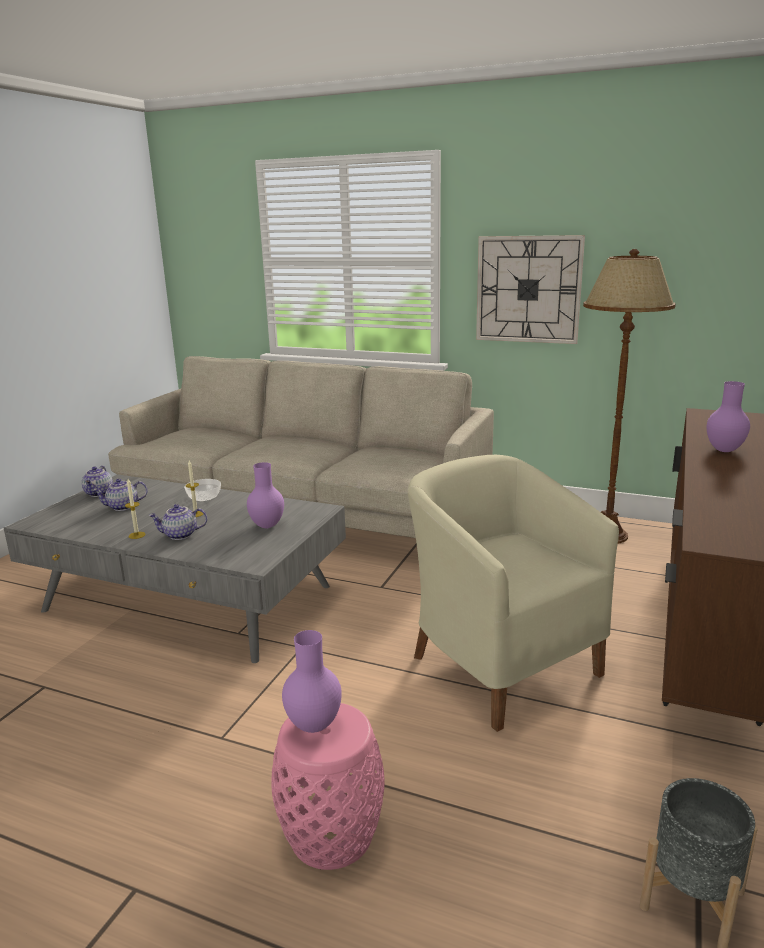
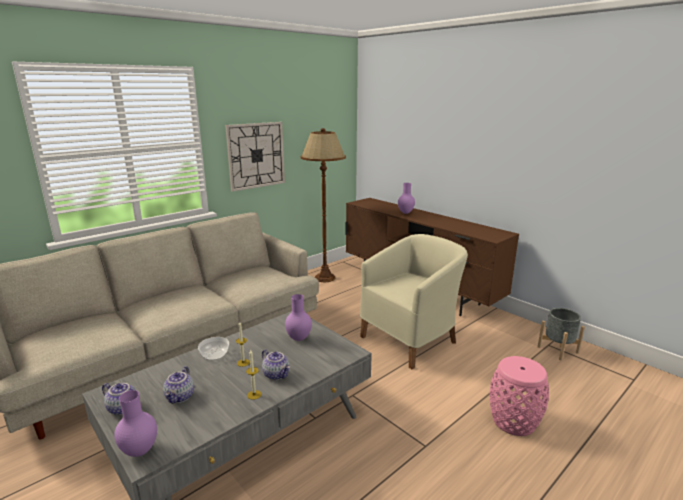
camera: 65 degrees left, 0 degrees up
teapot [148,504,207,540] -> teapot turned 60 degrees counterclockwise [262,349,290,380]
purple vase [282,630,342,733] -> purple vase moved to [114,390,157,457]
beige armchair [408,455,619,732] -> beige armchair turned 150 degrees clockwise [360,234,468,369]

